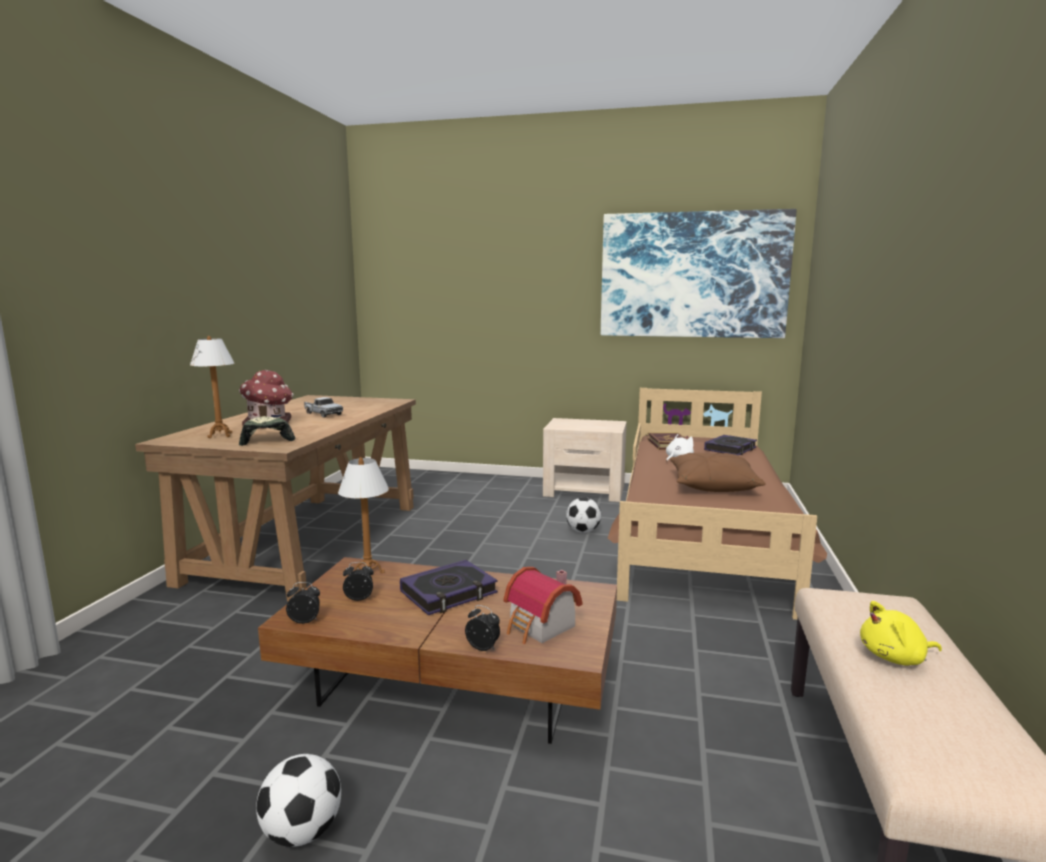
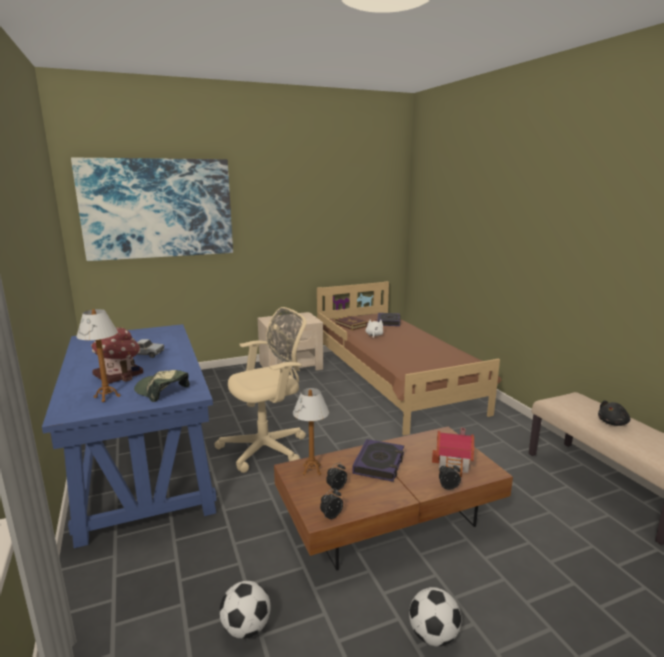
camera: 35 degrees left, 5 degrees up
brown desk [135,395,416,602] -> blue desk [42,324,217,548]
football [566,497,601,533] -> football moved to [219,581,271,639]
picture [601,209,797,338] -> picture moved to [71,158,233,261]
brown pillow [670,453,766,492] -> none
yellow plush toy [860,601,942,666] -> black plush toy [598,400,630,426]
none -> beige office chair [214,307,307,473]

